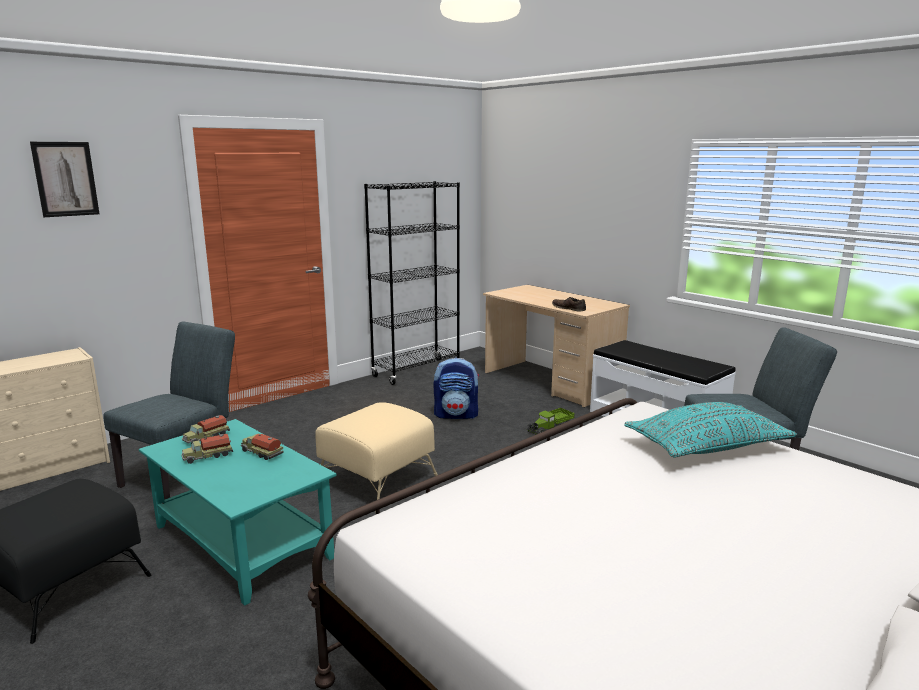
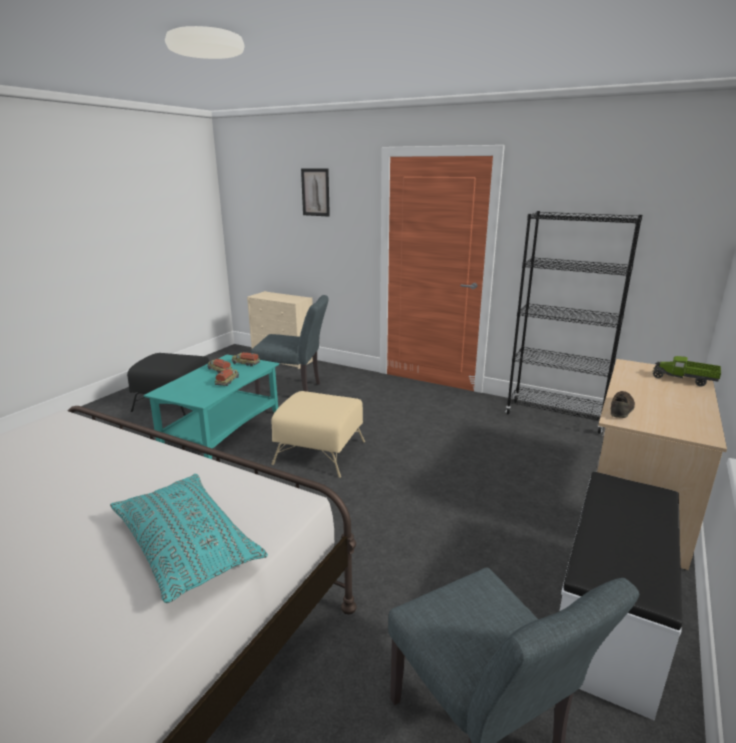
camera: 70 degrees right, 5 degrees up
backpack [434,358,479,419] -> none
toy truck [527,408,575,435] -> toy truck moved to [652,356,721,387]

